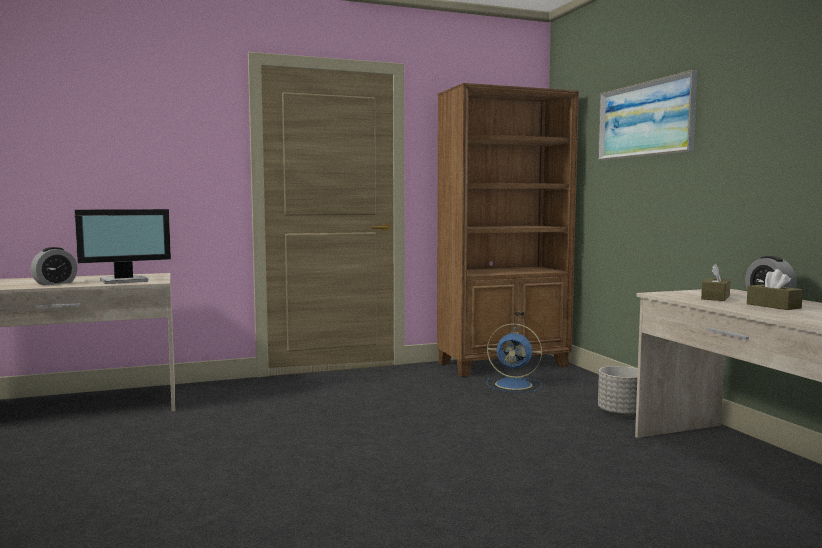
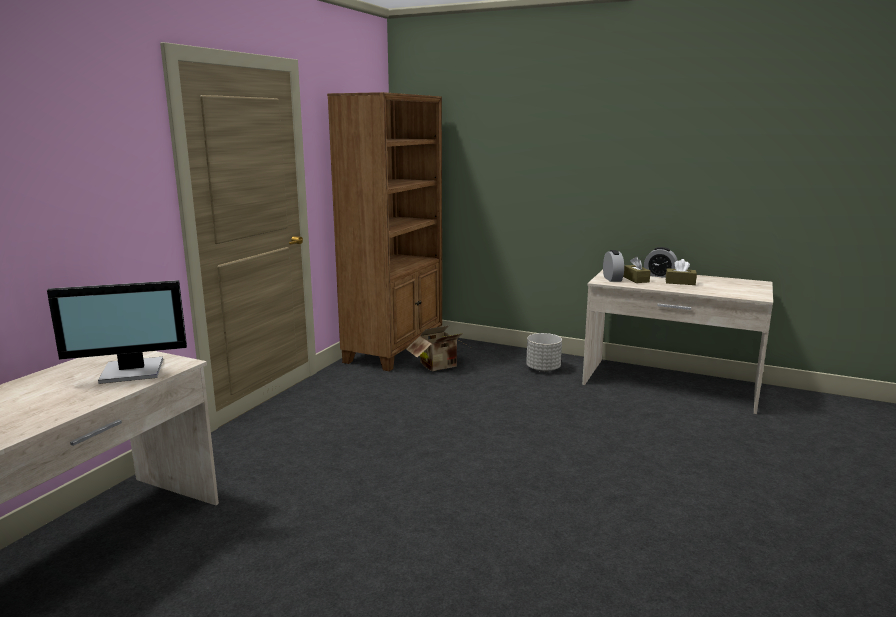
camera: 45 degrees left, 10 degrees up
alarm clock [31,247,78,285] -> alarm clock moved to [603,250,624,282]
monitor [74,209,171,284] -> monitor turned 60 degrees clockwise [47,280,187,384]
blue fan [487,323,542,392] -> cardboard box [406,325,468,371]
picture [598,70,697,160] -> none

